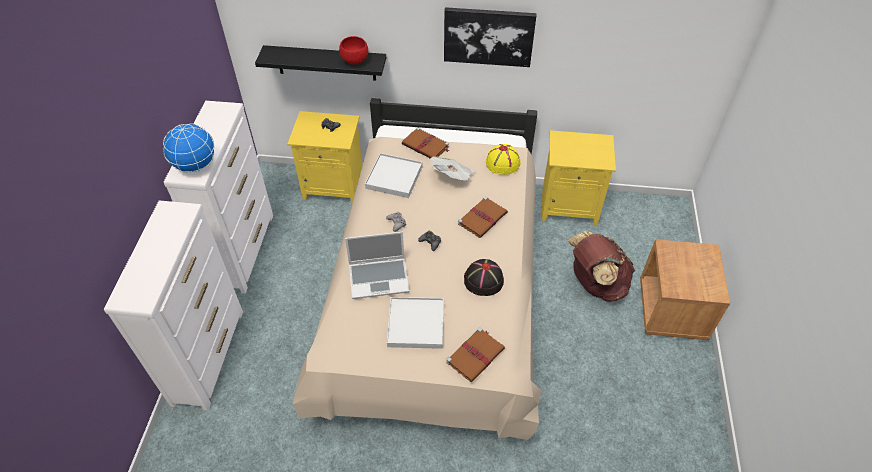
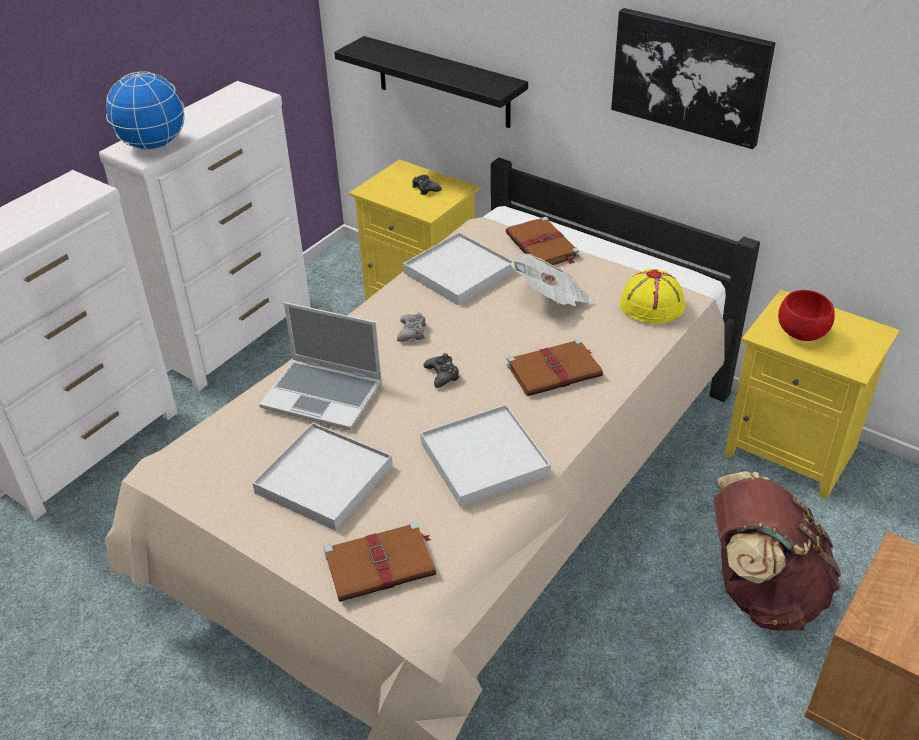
camera: 30 degrees right, 10 degrees down
red bowl [339,36,368,64] -> red bowl moved to [778,290,835,341]
black hat [464,259,504,296] -> white tray [420,404,551,507]

